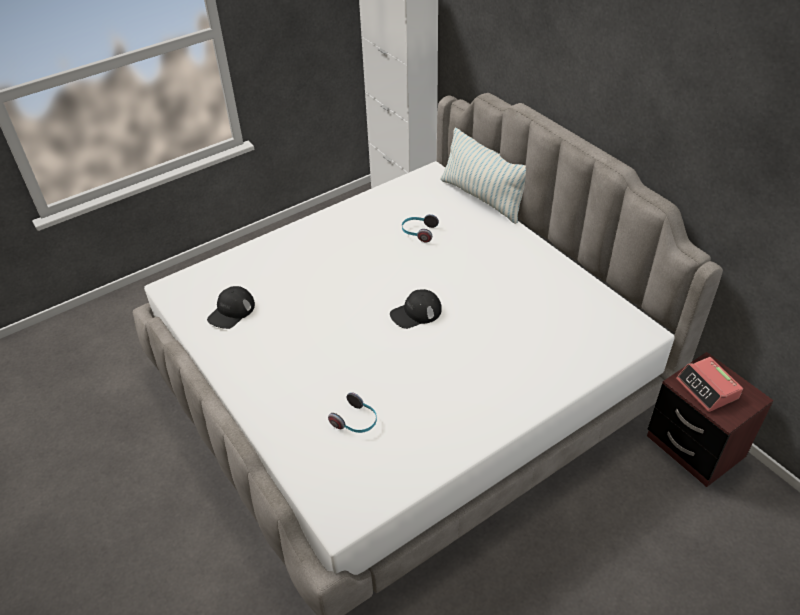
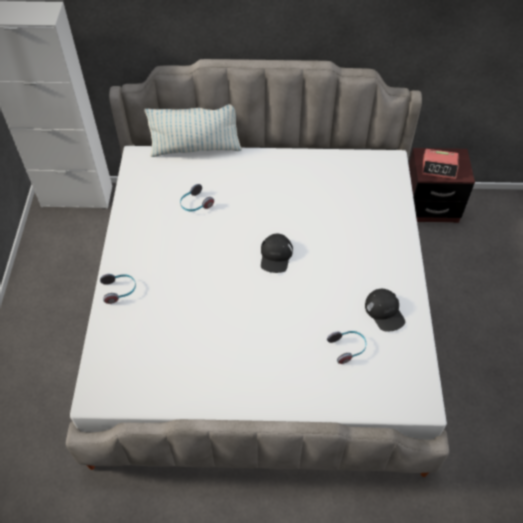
camera: 55 degrees left, 10 degrees up
black cap [207,286,255,329] -> black cap moved to [365,289,405,331]
none -> headphones [100,274,136,304]

